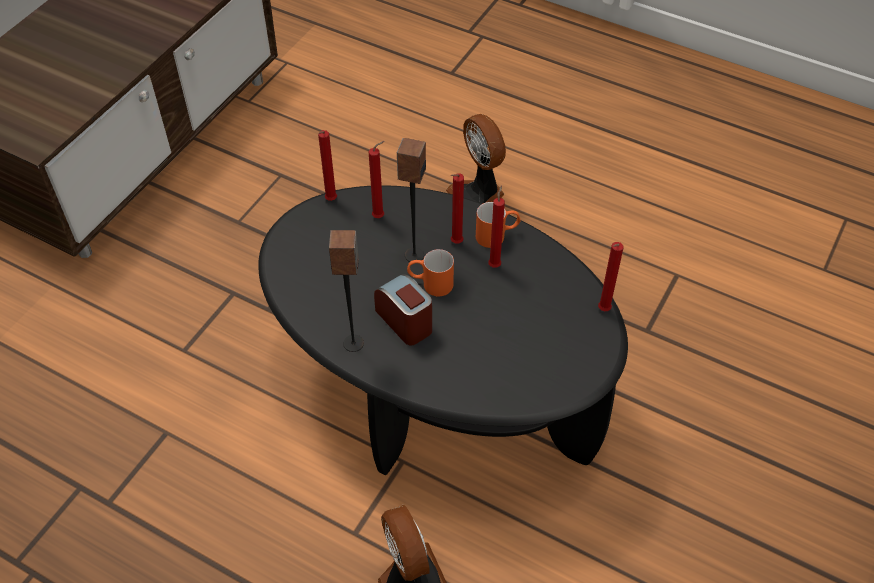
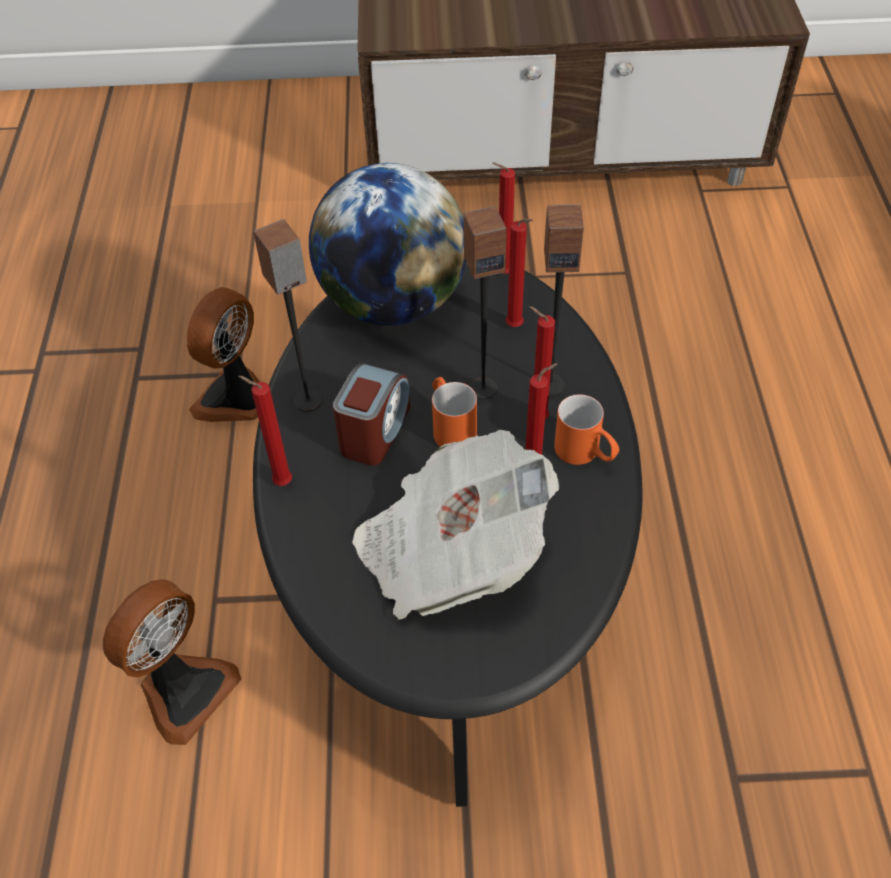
camera: 60 degrees right, 0 degrees up
fan [446,114,506,204] -> fan moved to [187,287,260,422]
red candle [598,242,624,311] -> red candle moved to [238,376,292,486]
none -> globe [309,163,466,325]
none -> newspaper [352,430,559,620]
none -> speaker [544,204,584,396]

